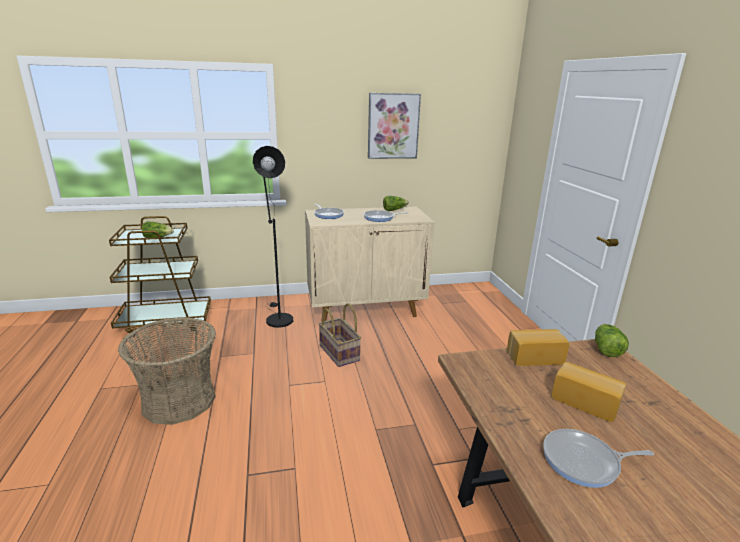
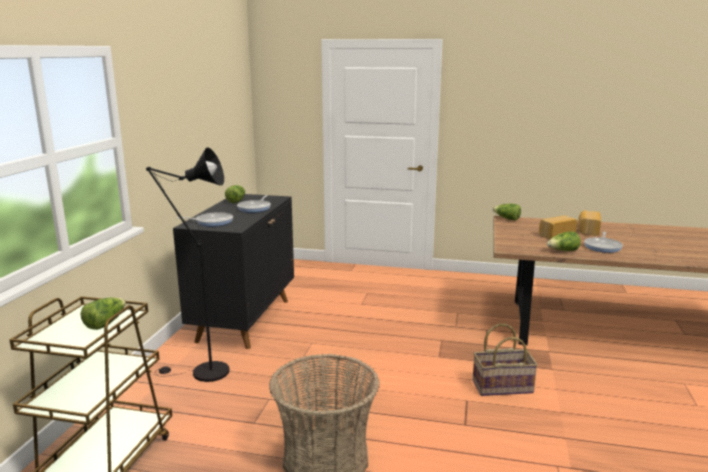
camera: 65 degrees left, 5 degrees down
beige cabinet [305,207,434,322] -> black cabinet [173,194,294,349]
basket [318,303,361,367] -> basket moved to [473,323,538,396]
picture [368,93,421,159] -> none
bread [507,329,569,366] -> bread moved to [578,210,601,236]
none -> lettuce [547,231,581,251]

